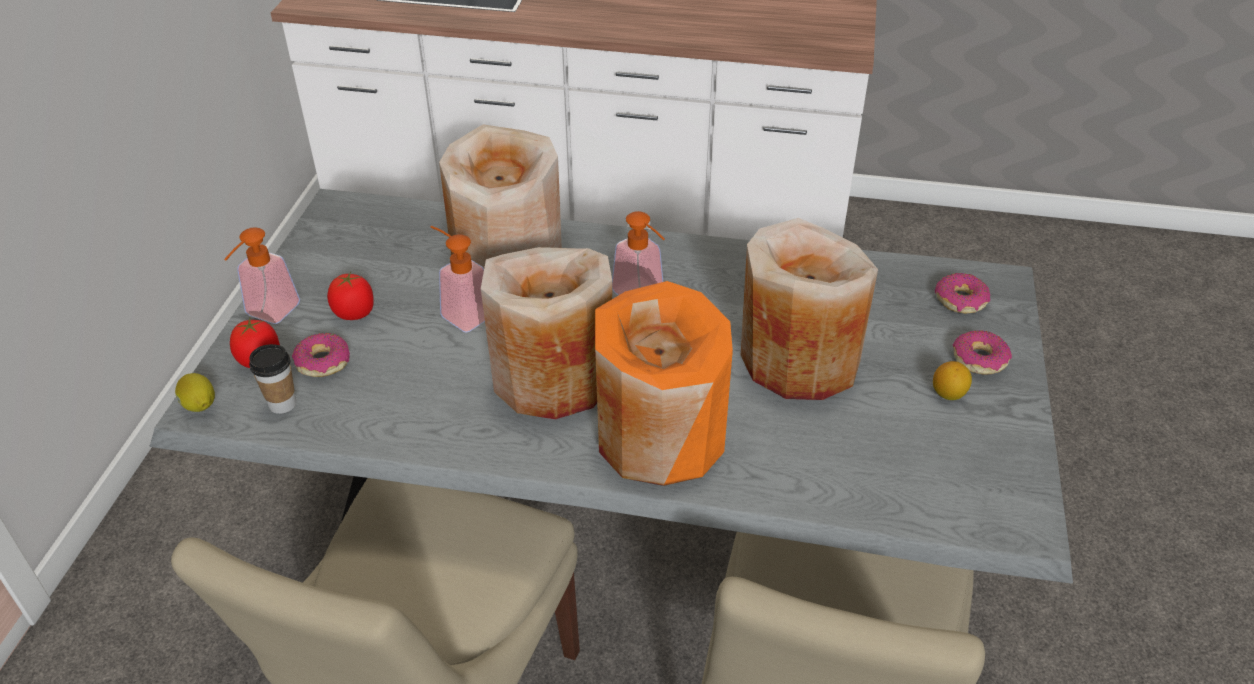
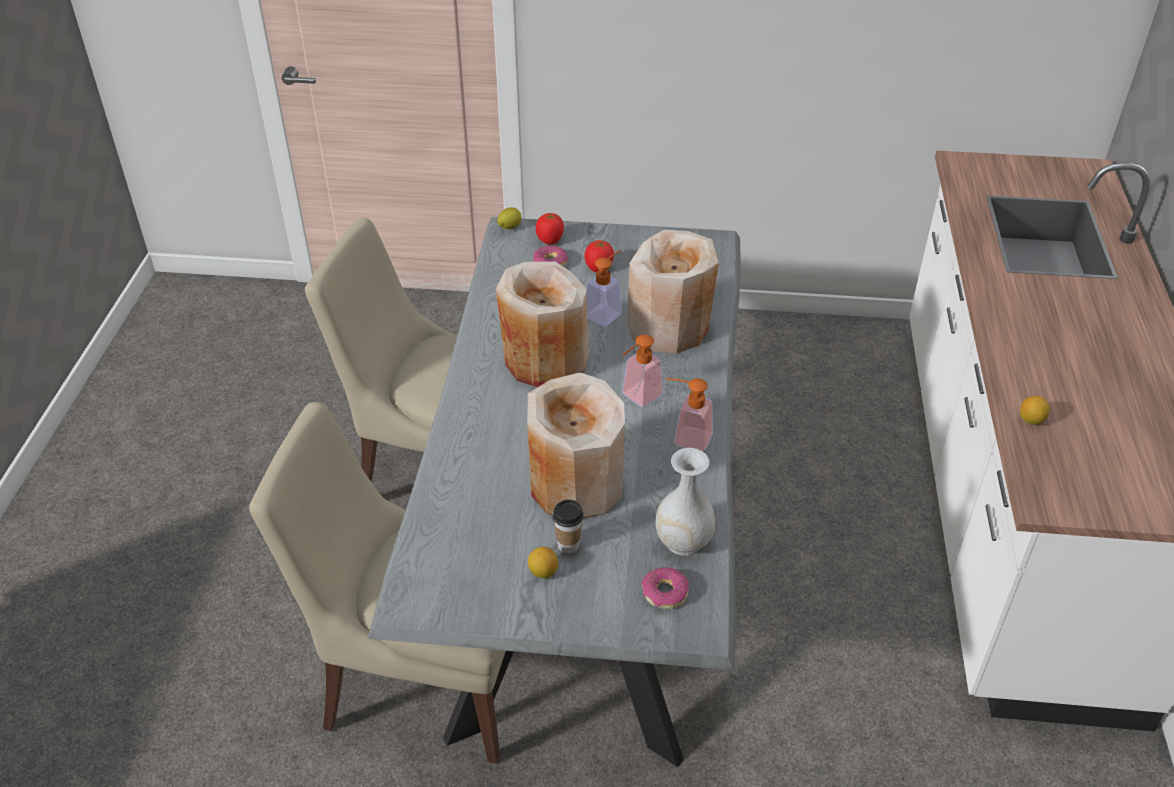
camera: 85 degrees right, 0 degrees up
soap dispenser [224,227,300,324] -> soap dispenser moved to [666,378,713,452]
cup [249,344,296,414] -> cup moved to [552,500,583,553]
orange vase [595,281,733,486] -> none
donut [953,330,1012,375] -> none
none -> white vase [655,448,715,556]
none -> lemon [1020,396,1050,425]

